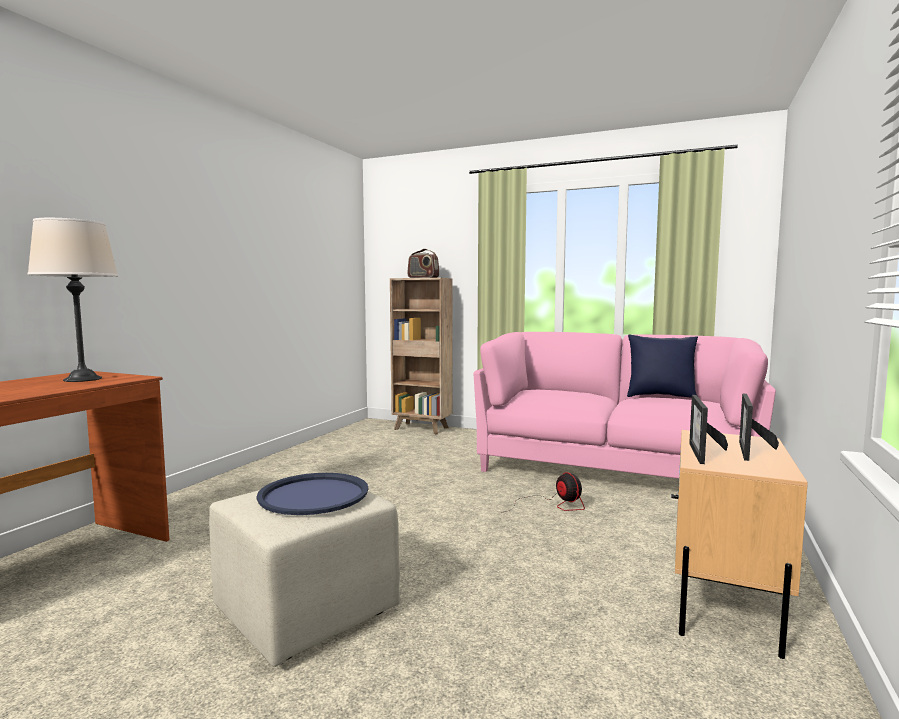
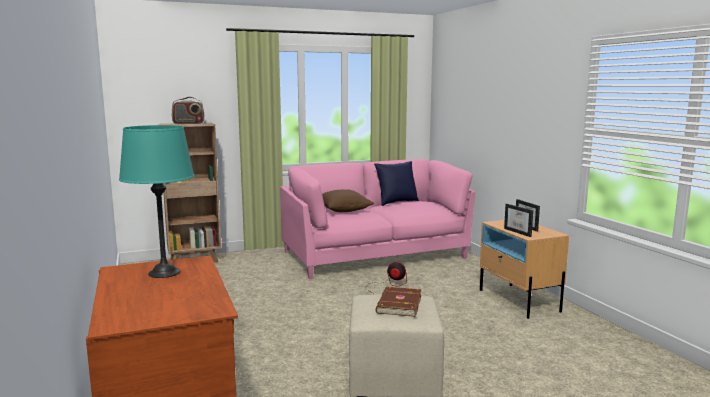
camera: 45 degrees left, 5 degrees up
beige table lamp [27,218,118,382] -> turquoise table lamp [119,125,195,278]
blue tray [256,473,368,515] -> brown book [376,287,422,317]
none -> brown pillow [322,189,374,212]

